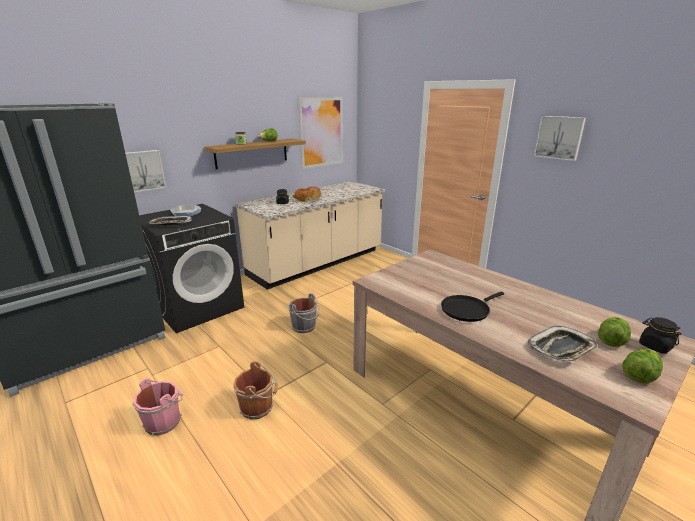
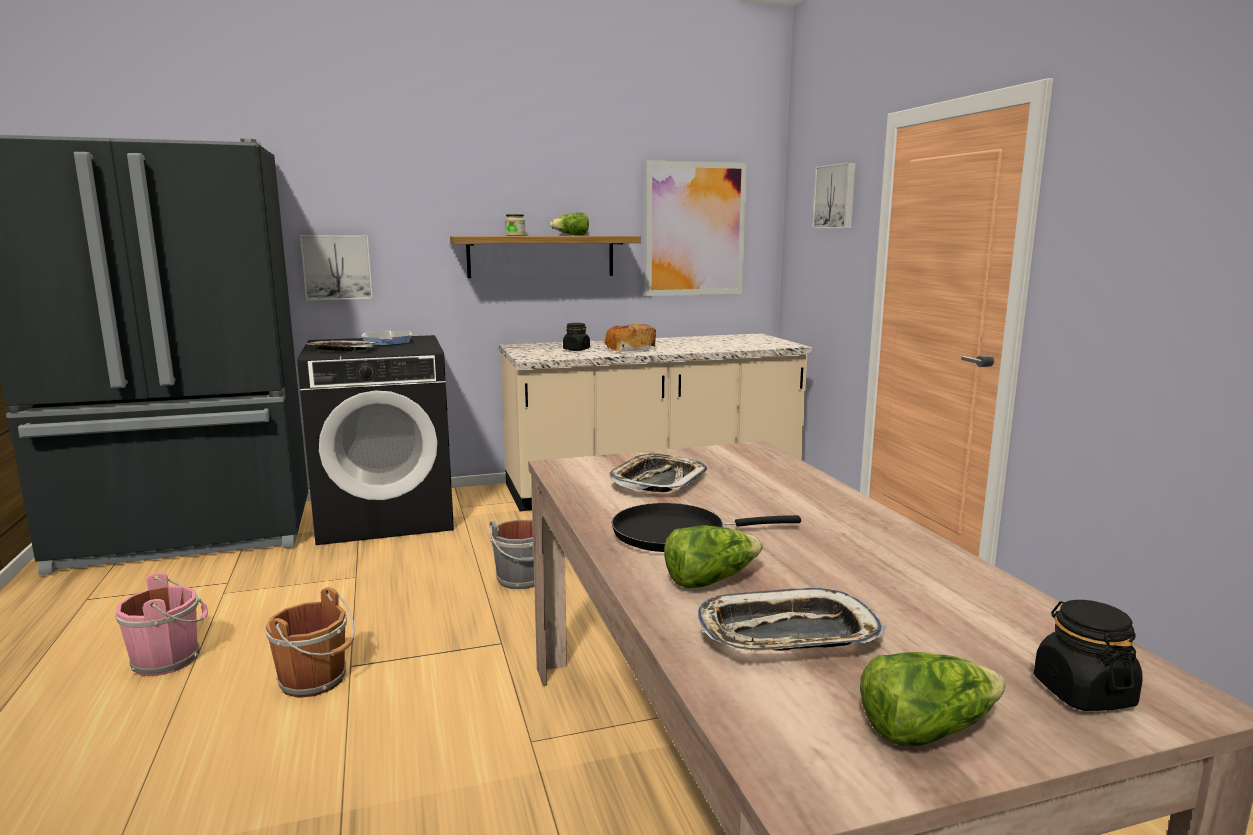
camera: 25 degrees right, 10 degrees down
picture [534,116,586,161] -> picture moved to [812,162,856,228]
lettuce [598,317,631,347] -> lettuce moved to [664,525,763,588]
none -> tray [609,453,707,492]

